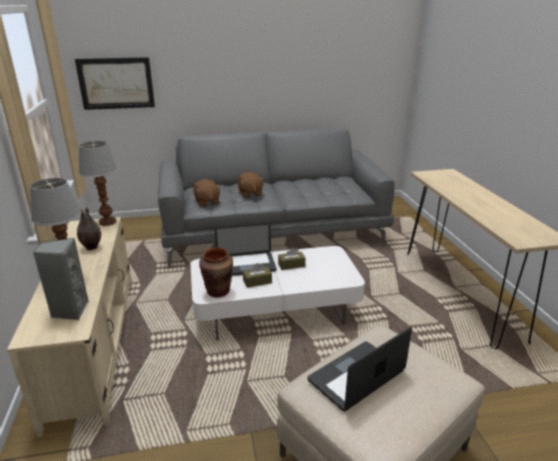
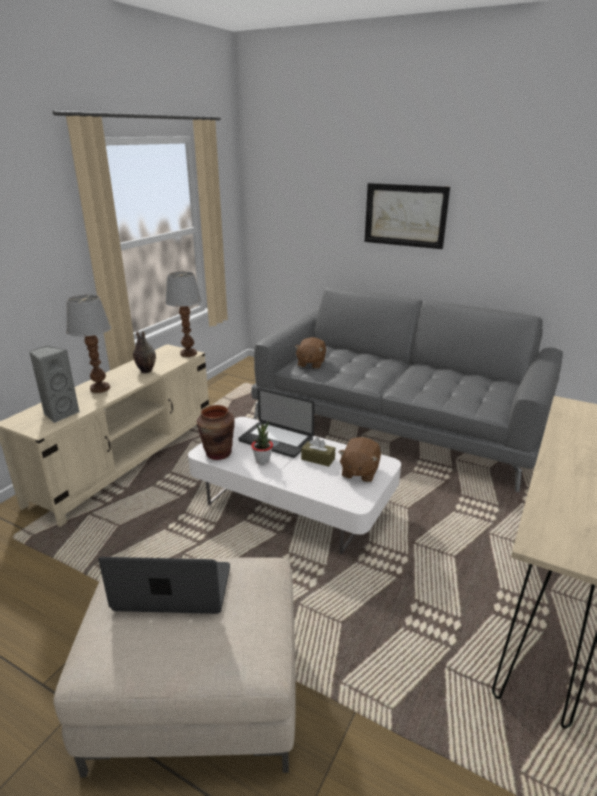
camera: 40 degrees right, 0 degrees up
picture [75,57,155,110] -> picture moved to [365,183,450,249]
brown plush toy [237,172,264,198] -> brown plush toy moved to [339,437,381,482]
brown tissue box [243,263,272,288] -> potted plant [251,421,273,464]

